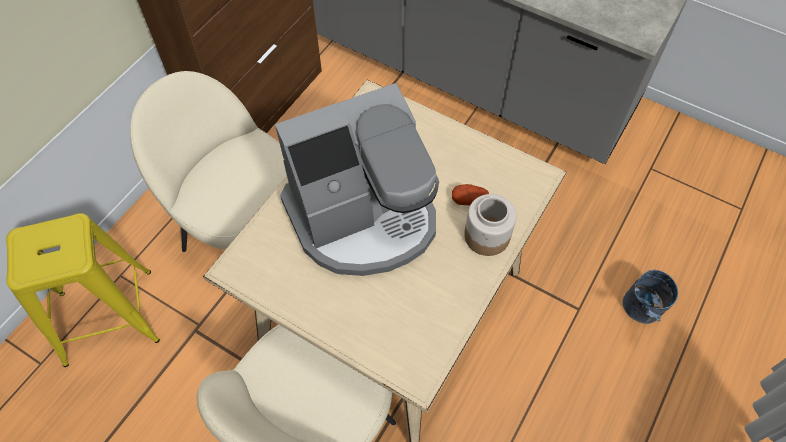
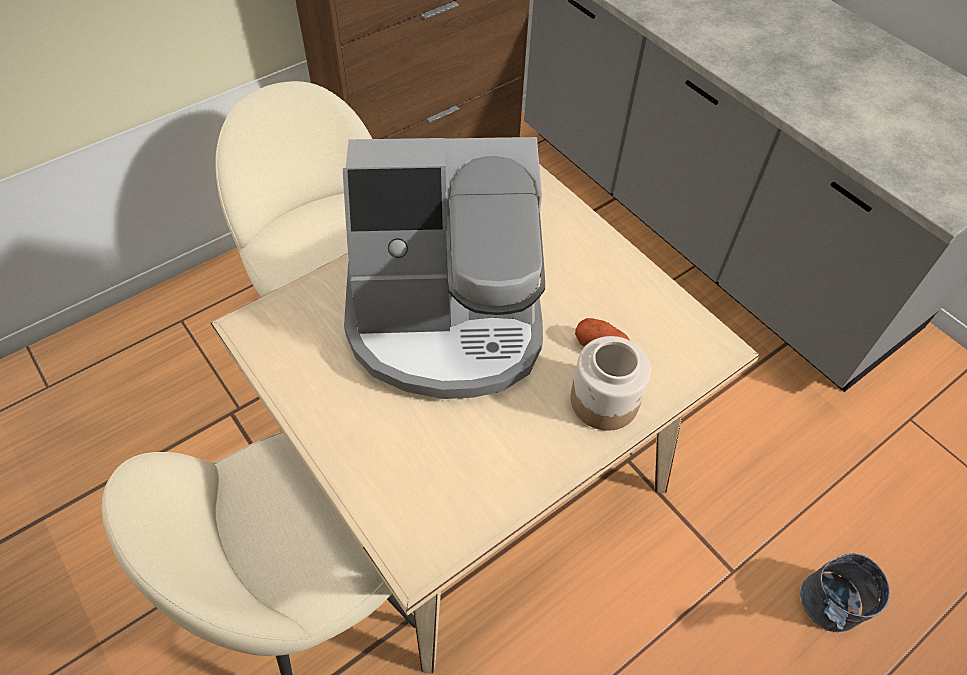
camera: 20 degrees right, 5 degrees down
yellow stool [6,213,160,367] -> none

